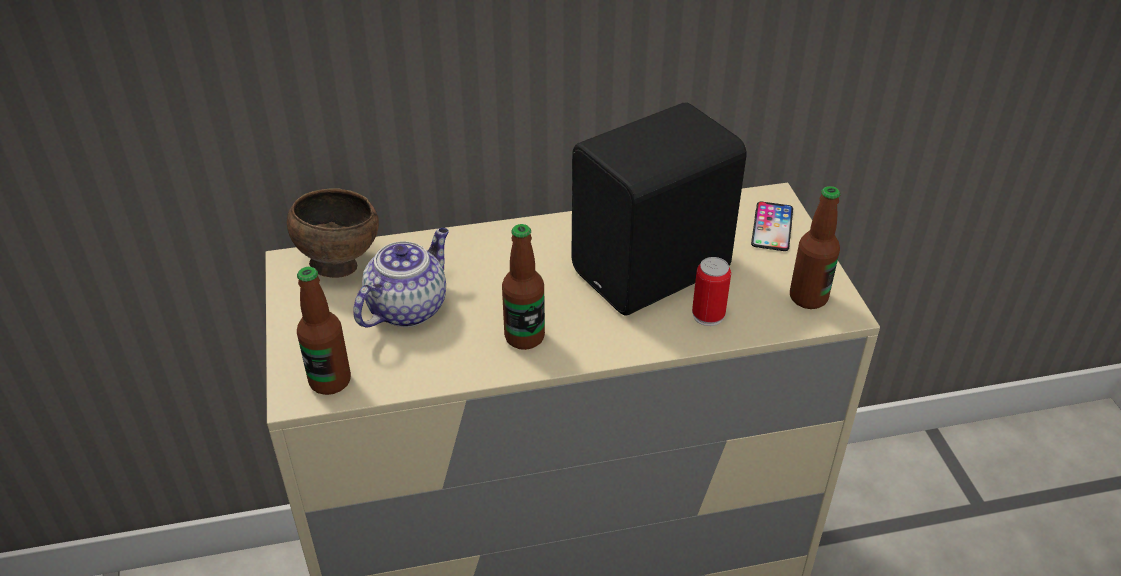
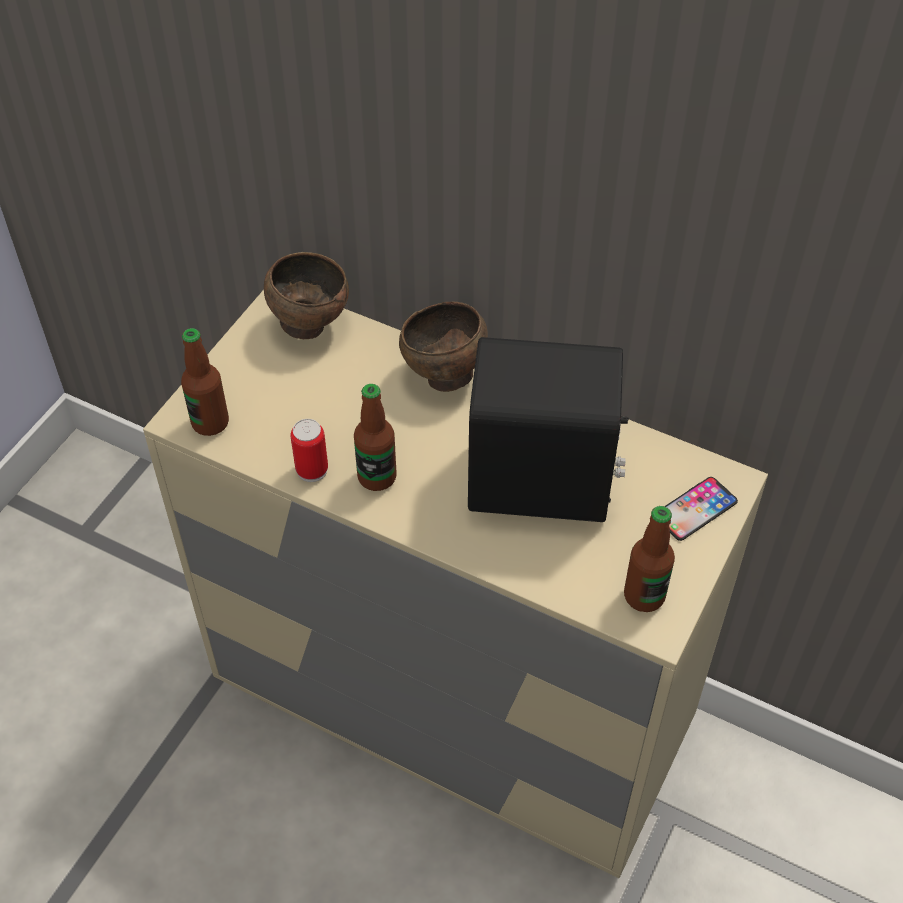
camera: 40 degrees right, 10 degrees up
teapot [353,228,449,327] -> none
can [692,257,731,326] -> can moved to [291,419,328,482]
none -> brown bowl [399,302,488,392]

